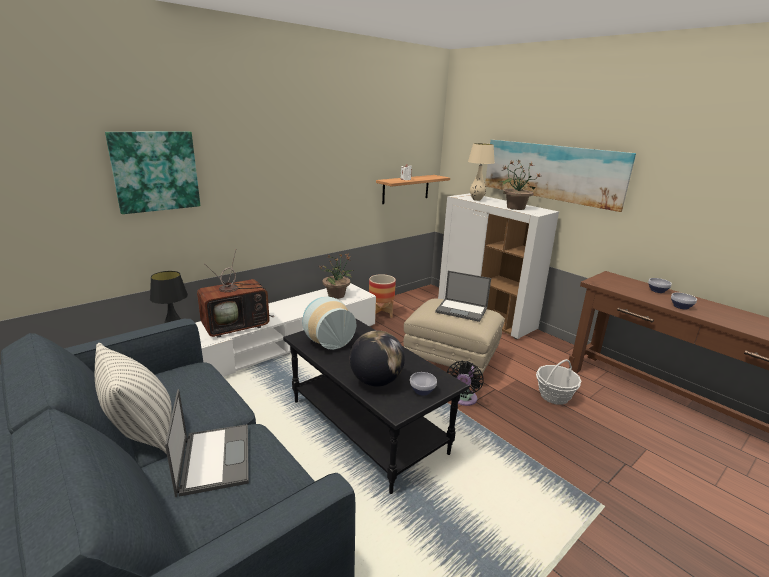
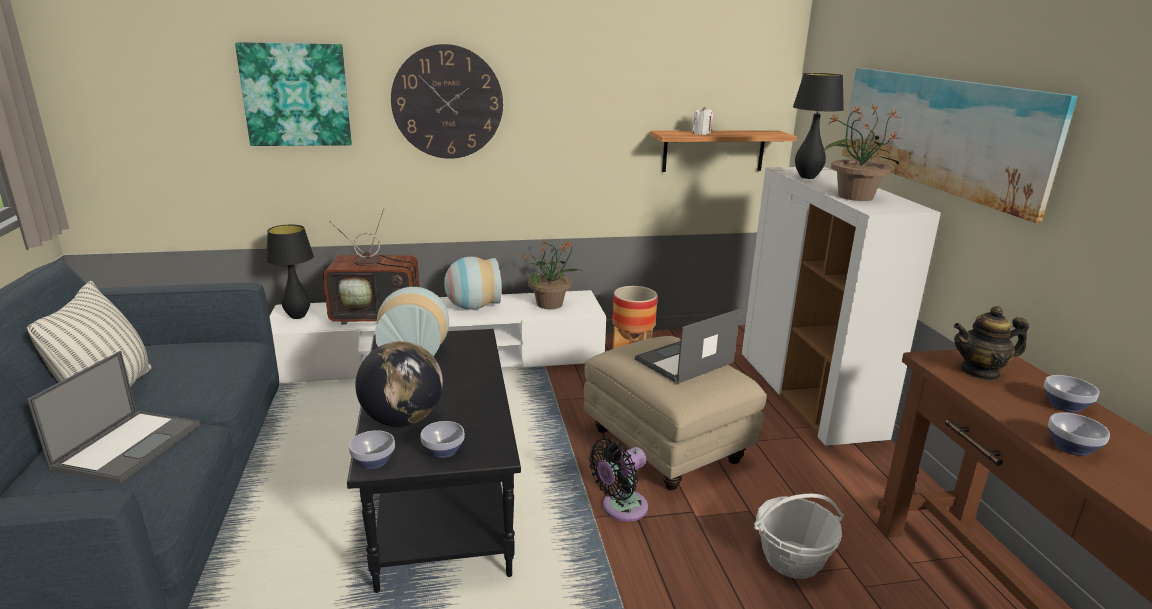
camera: 30 degrees right, 0 degrees up
laptop [435,271,491,322] -> laptop turned 90 degrees clockwise [635,309,740,384]
beige table lamp [468,143,495,201] -> black table lamp [793,73,844,179]
none -> bowl [349,430,395,469]
none -> wall clock [391,44,503,159]
none -> vase [444,257,502,310]
none -> teapot [954,306,1029,380]

